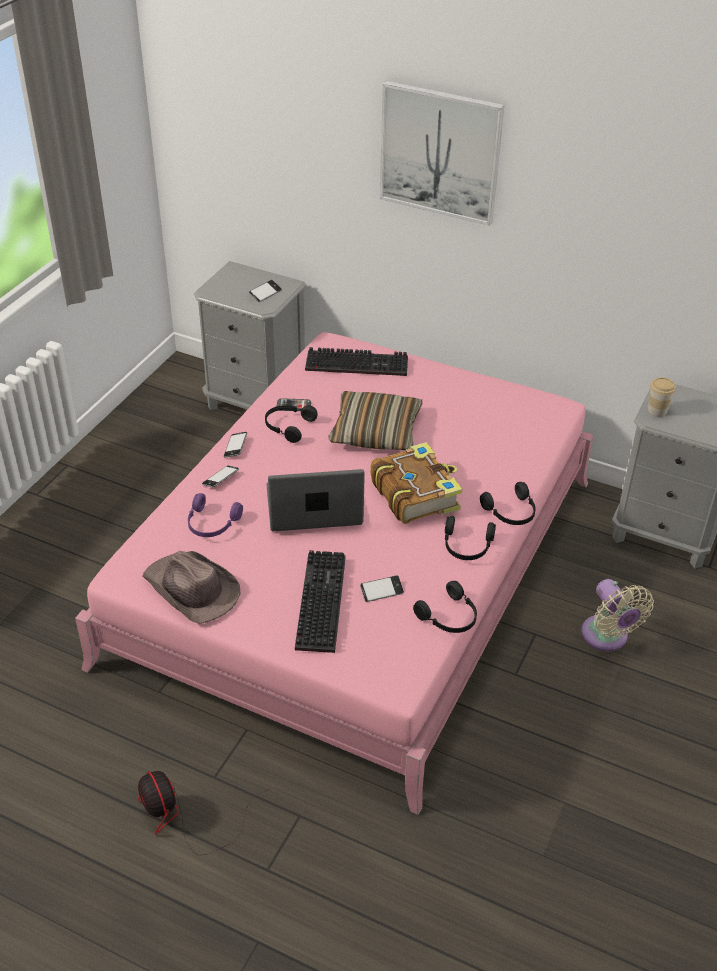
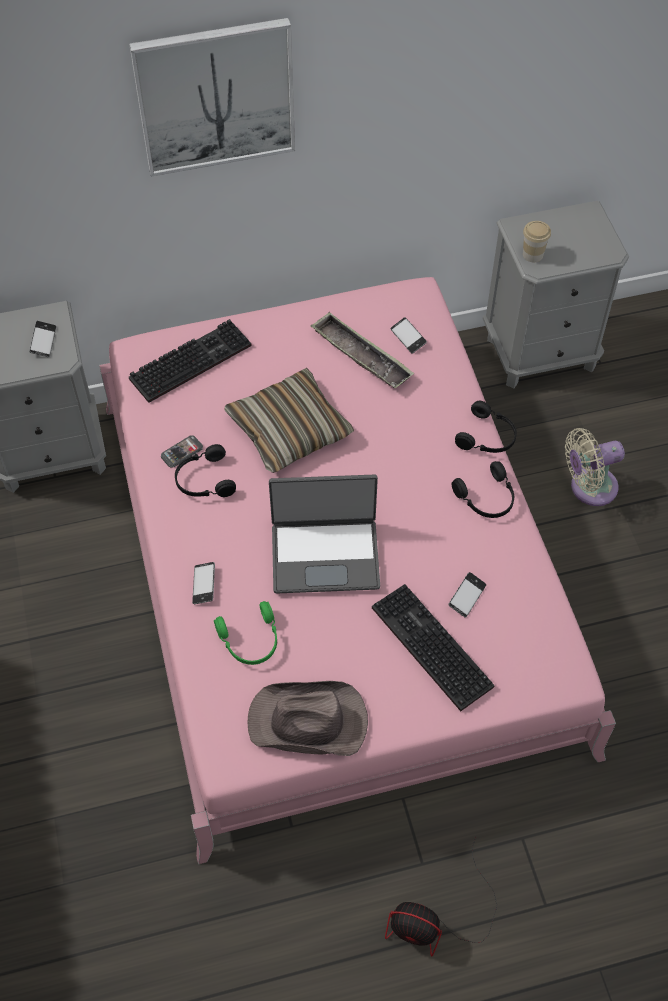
camera: 40 degrees left, 15 degrees up
purple headphones [188,493,243,537] -> green headphones [214,601,277,665]
phone [224,432,247,458] -> phone moved to [391,317,427,353]
laptop [266,469,365,531] -> laptop turned 135 degrees counterclockwise [269,474,380,594]
book [370,442,462,524] -> none
black headphones [413,581,477,633] -> none
beige fan [581,579,654,651] -> beige fan turned 135 degrees clockwise [565,428,625,506]
none -> tray [311,312,414,388]

